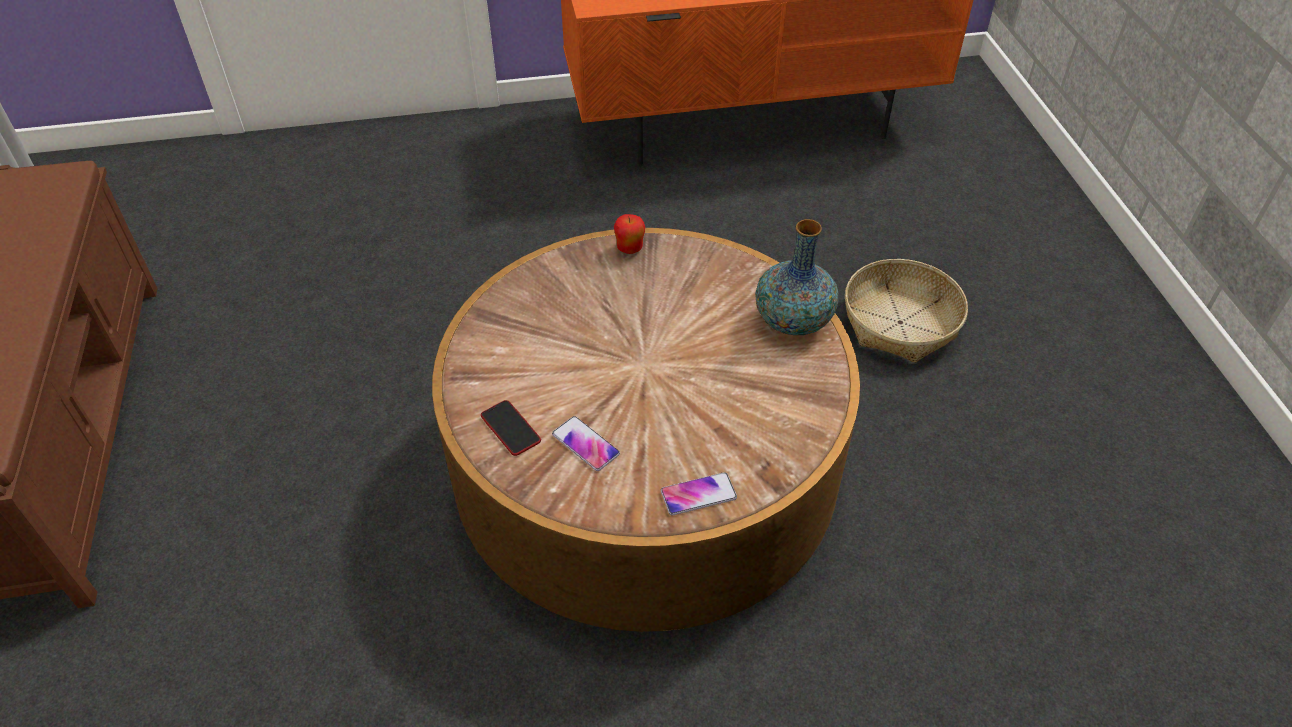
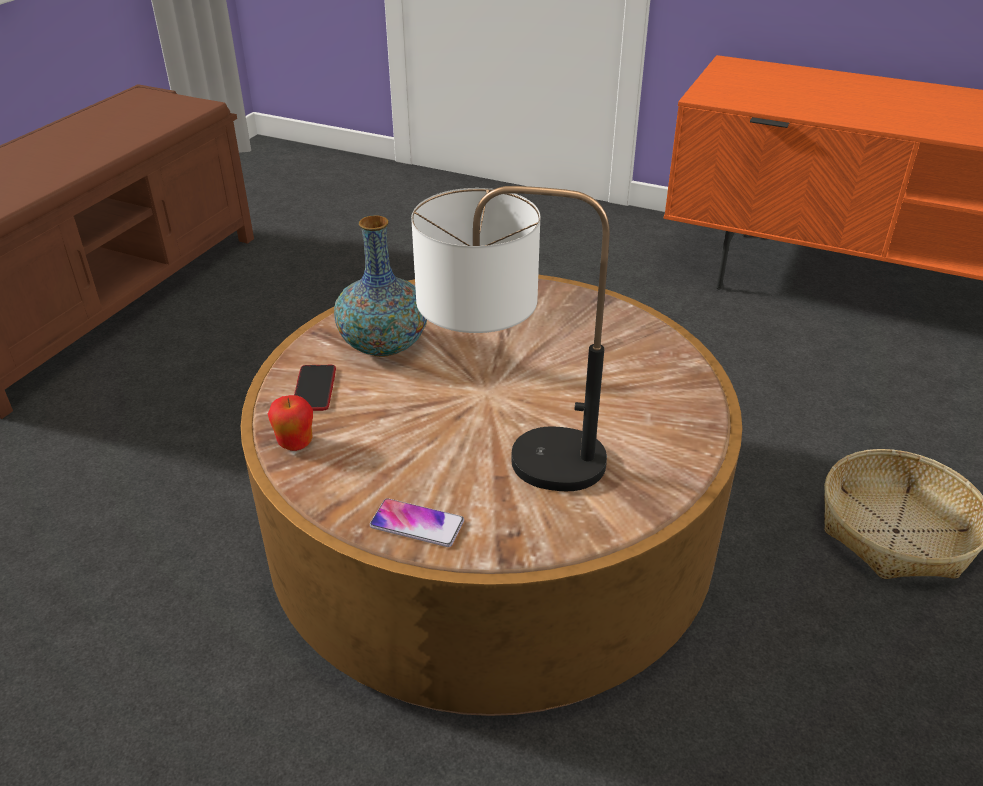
camera: 35 degrees right, 10 degrees down
phone [552,416,620,471] -> none
apple [614,214,645,254] -> apple moved to [268,395,313,451]
vase [755,219,839,335] -> vase moved to [334,215,427,357]
none -> table lamp [411,186,610,491]

